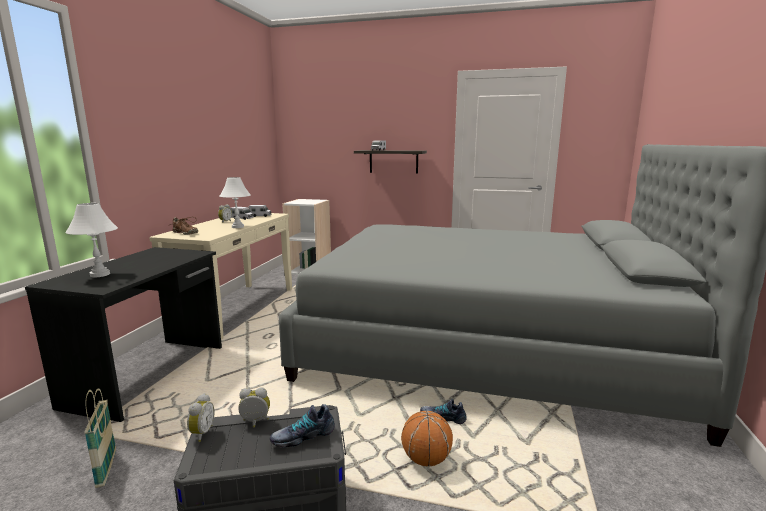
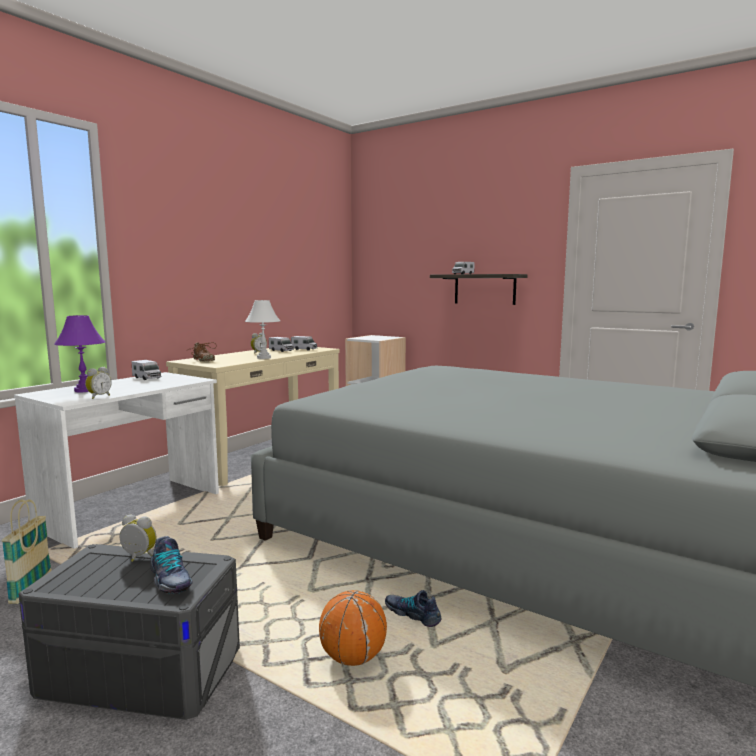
camera: 20 degrees right, 5 degrees down
black desk [25,247,222,422] -> white desk [14,372,219,549]
white table lamp [65,203,118,277] -> purple table lamp [54,315,105,392]
alarm clock [187,393,215,442] -> alarm clock moved to [85,367,112,399]
shoe [270,404,335,448] -> shoe turned 120 degrees counterclockwise [150,536,193,594]
none -> toy truck [132,360,161,380]

